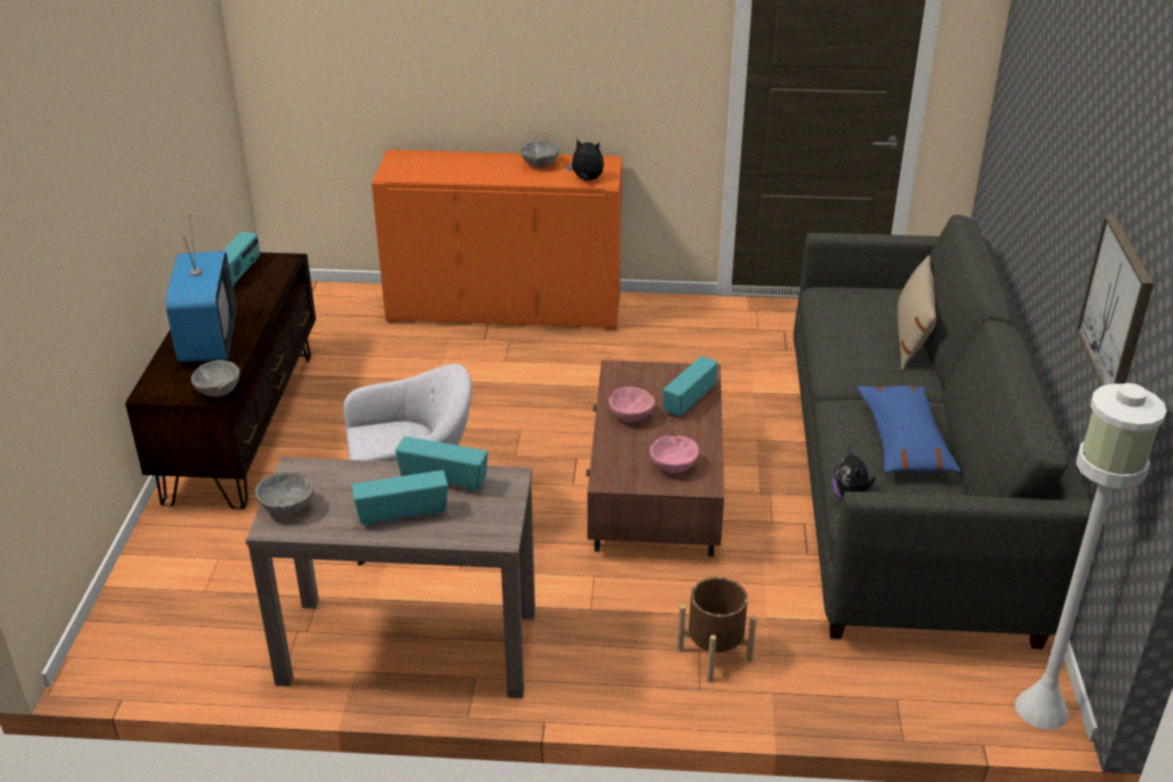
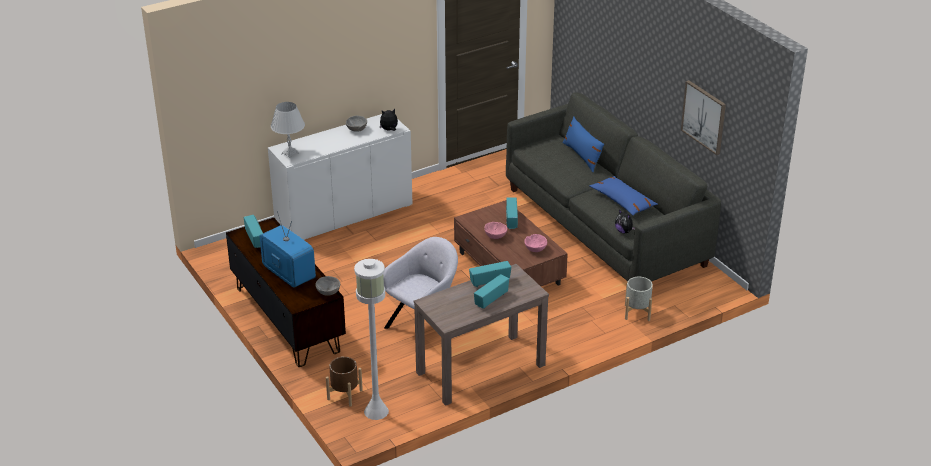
camera: 35 degrees left, 0 degrees up
grey bowl [255,471,313,515] -> none
orange cabinet [372,150,623,330] -> white cabinet [268,114,412,240]
brown planter [677,577,757,682] -> brown planter moved to [326,357,363,407]
beige pillow [897,255,936,370] -> blue pillow [562,116,604,173]
white floor lamp [1015,383,1167,730] -> white floor lamp moved to [354,259,389,420]
none -> white table lamp [271,102,305,158]
none -> grey planter [625,277,653,321]

